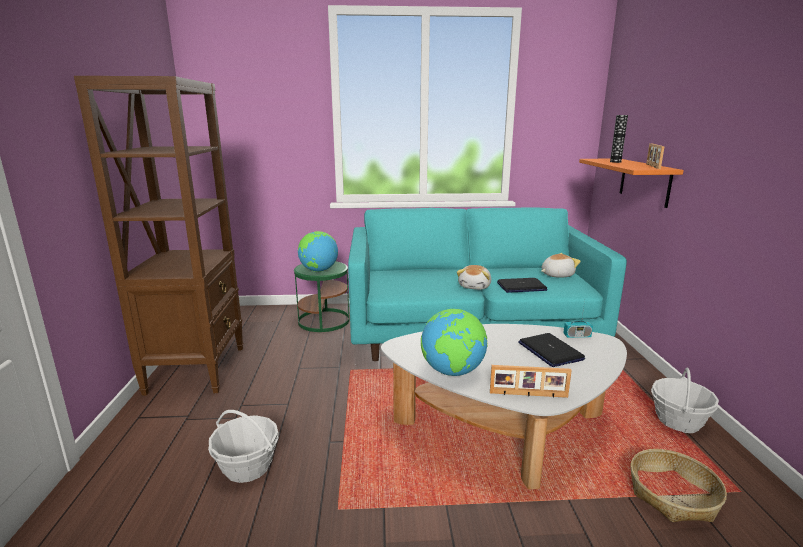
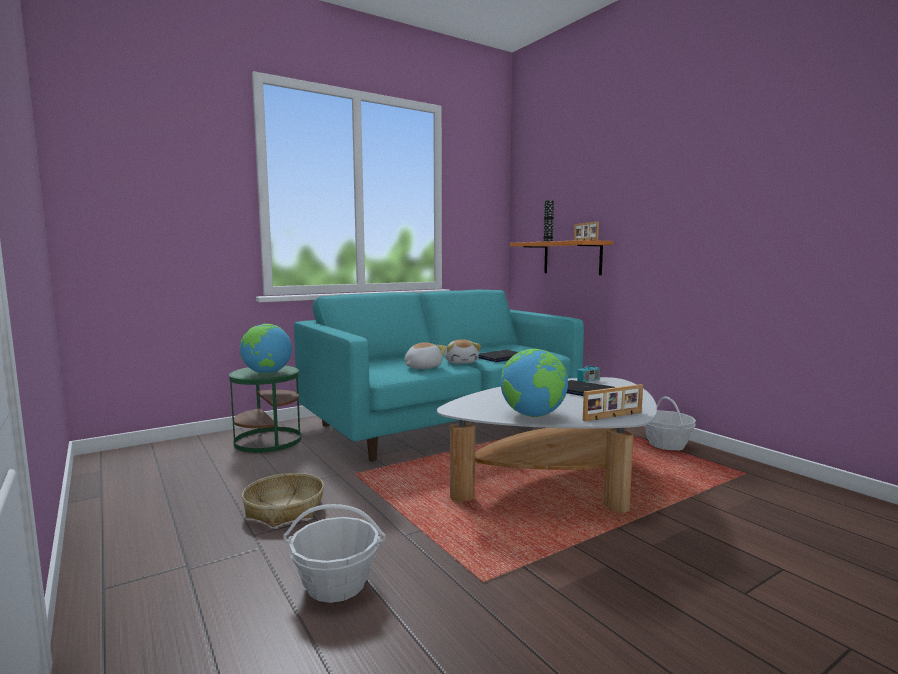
camera: 30 degrees left, 10 degrees down
brown bookcase [74,76,243,396] -> none
plush toy [541,253,581,278] -> plush toy moved to [405,342,447,369]
basket [630,449,727,522] -> basket moved to [242,473,324,527]

